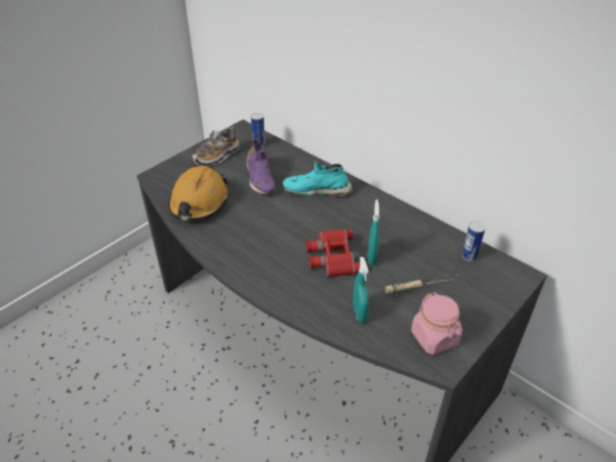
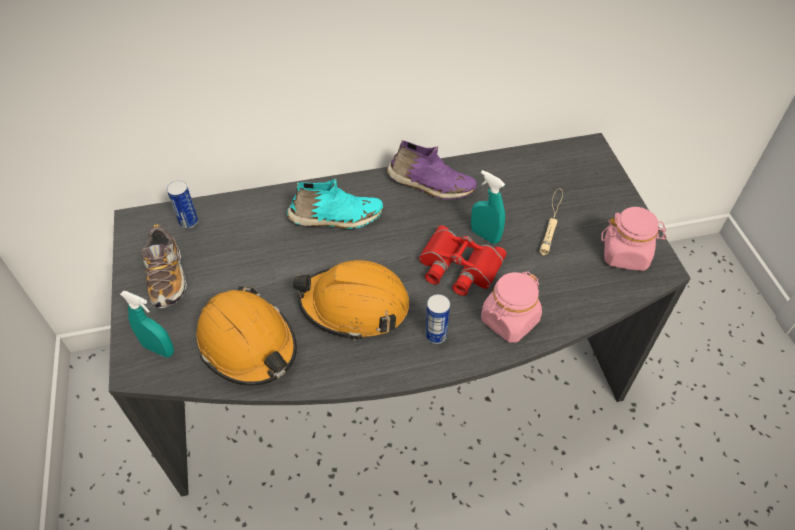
camera: 55 degrees left, 10 degrees up
purple shoe [246,138,275,195] -> purple shoe moved to [386,140,477,200]
turquoise shoe [283,161,352,196] -> turquoise shoe turned 135 degrees counterclockwise [286,178,383,229]
turquoise spray bottle [353,257,369,323] -> turquoise spray bottle moved to [120,291,174,358]
can [462,221,485,262] -> can moved to [425,294,450,344]
none -> orange hard hat [293,260,409,340]
none -> pink jar [481,271,542,343]

